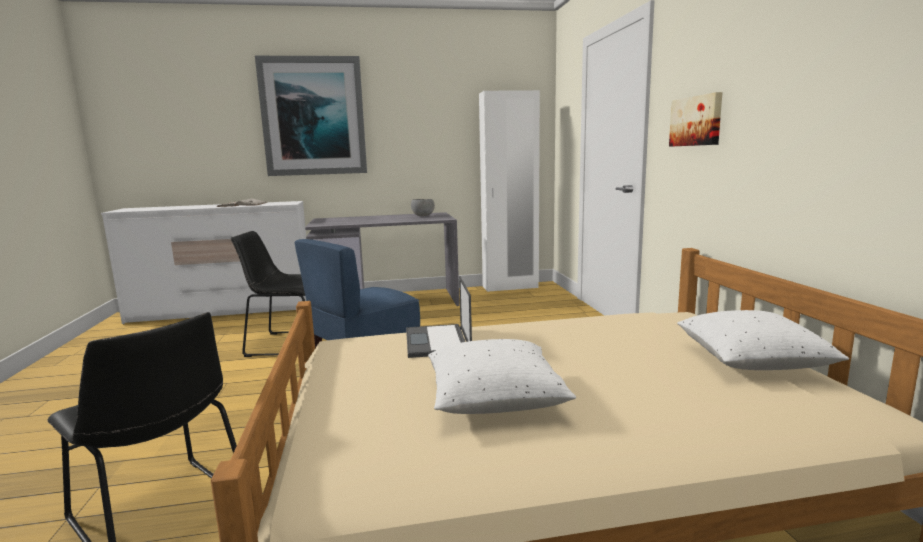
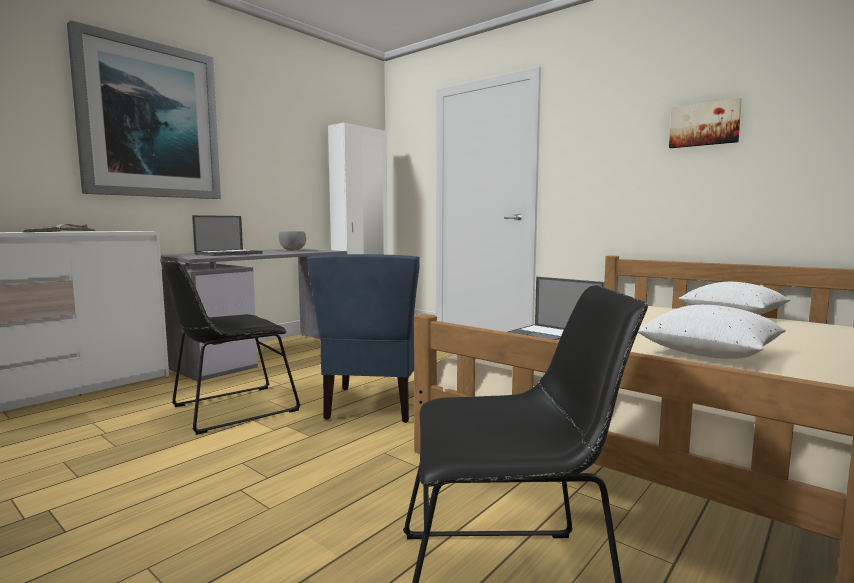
camera: 40 degrees left, 5 degrees down
picture [669,92,723,147] -> picture moved to [669,98,742,148]
none -> laptop [192,215,263,256]

